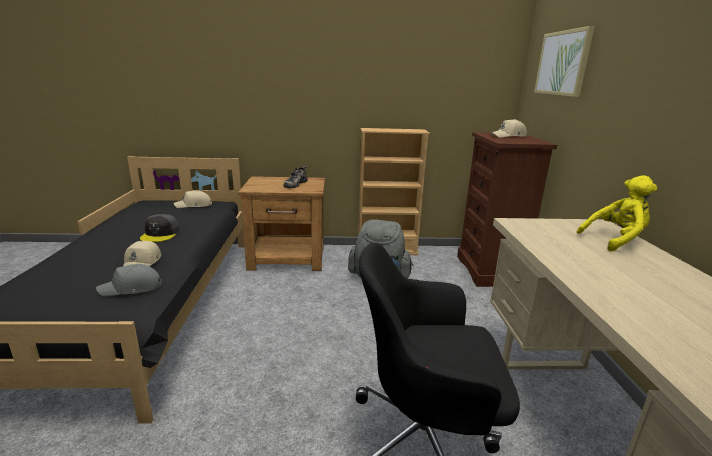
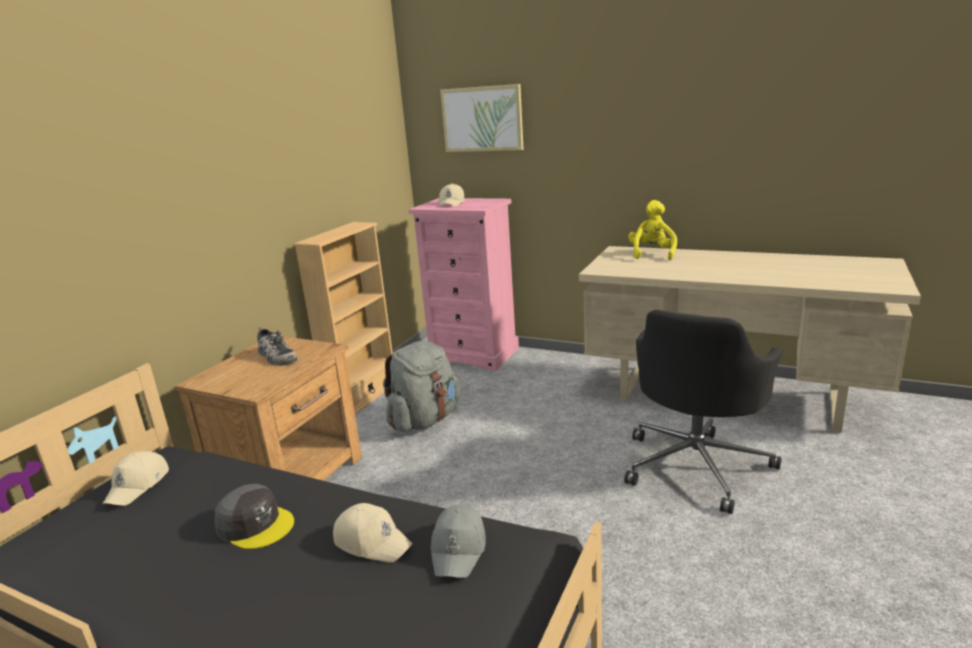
camera: 60 degrees left, 0 degrees up
brown dresser [457,132,557,287] -> pink dresser [408,198,519,371]

